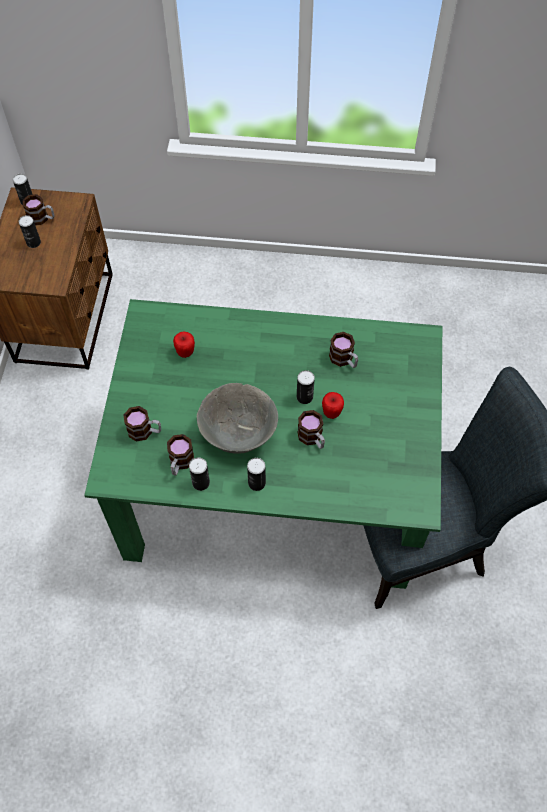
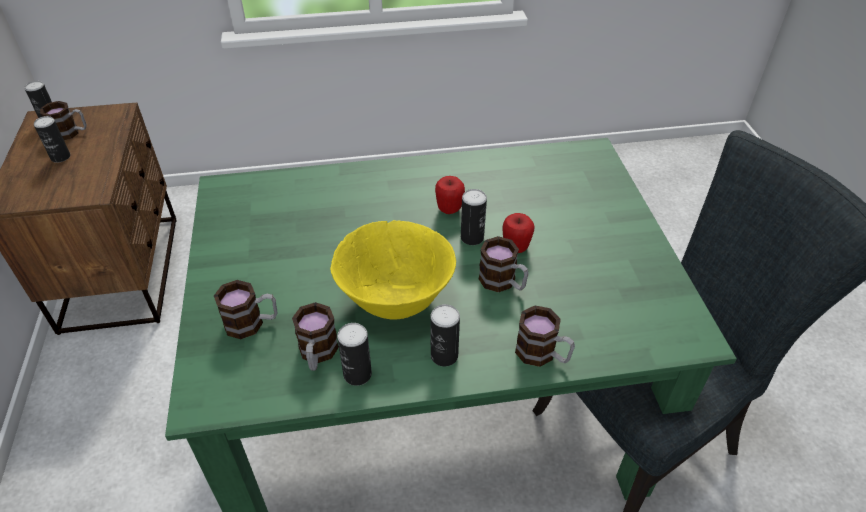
camera: 15 degrees left, 15 degrees down
apple [173,332,195,358] -> apple moved to [435,176,465,214]
grey bowl [197,383,278,454] -> yellow bowl [330,220,456,319]
mug [329,332,358,368] -> mug moved to [515,305,575,367]

